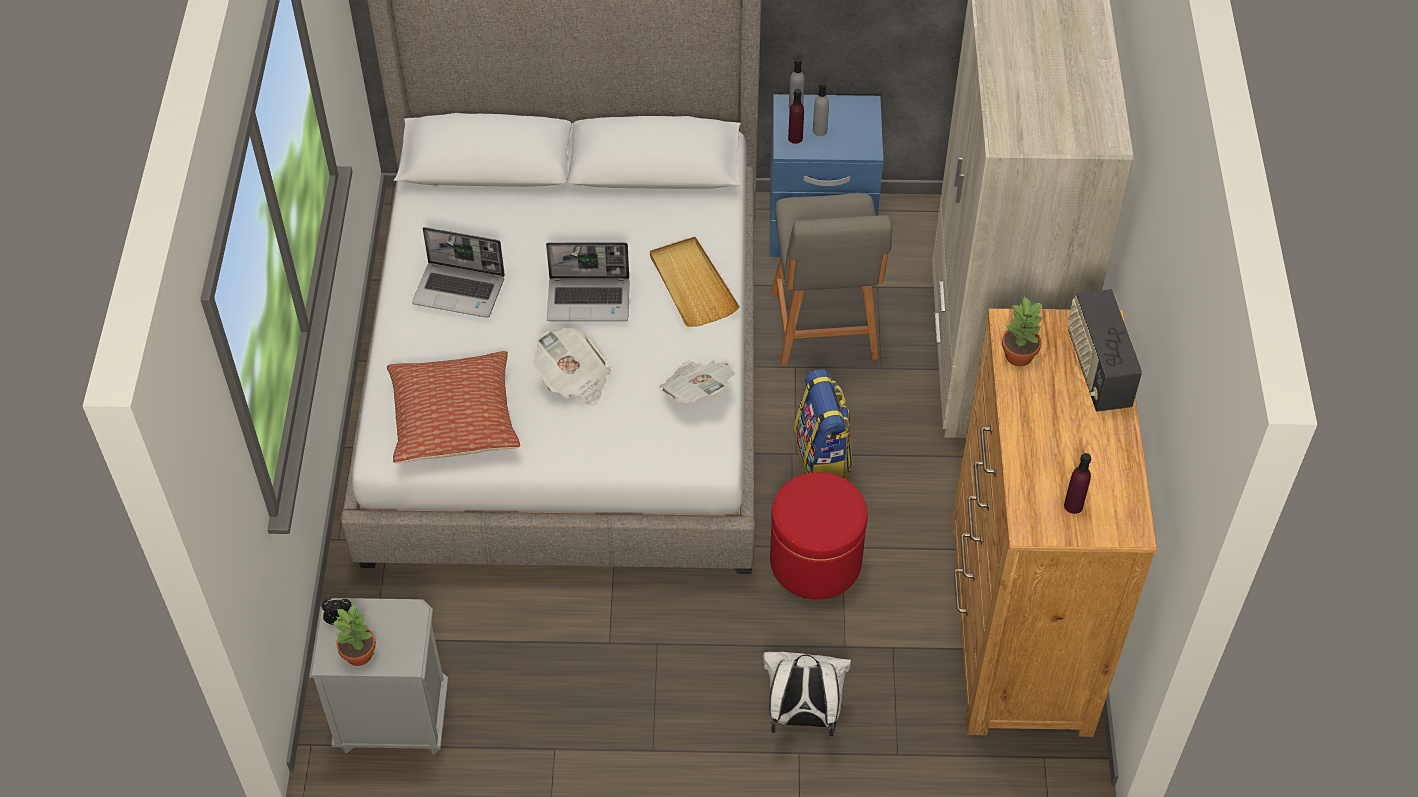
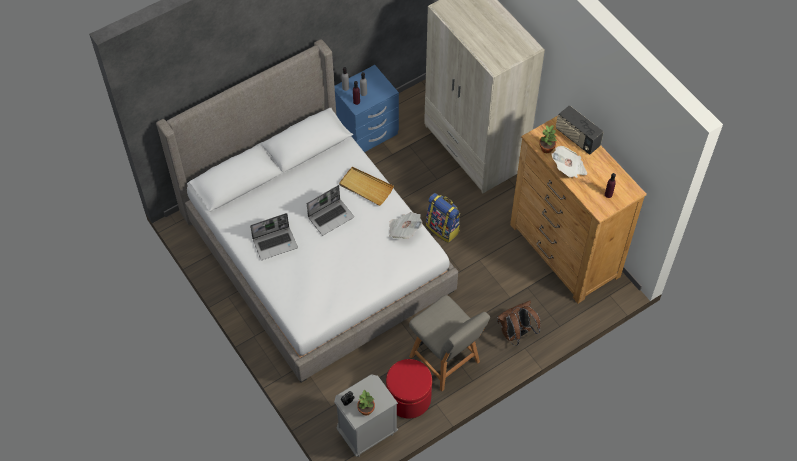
camera: 35 degrees left, 5 degrees up
pillow [387,351,520,463] -> none
newspaper [533,328,611,406] -> newspaper moved to [552,146,588,178]
white backpack [763,652,851,736] -> brown backpack [497,300,541,346]
red ottoman [770,472,868,600] -> red ottoman moved to [386,359,432,418]
grey chair [771,193,892,366] -> grey chair moved to [409,295,490,391]

